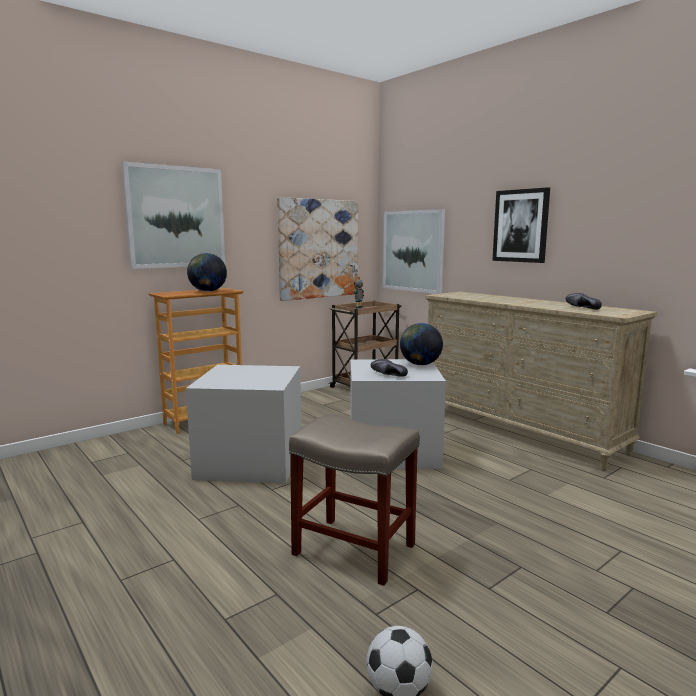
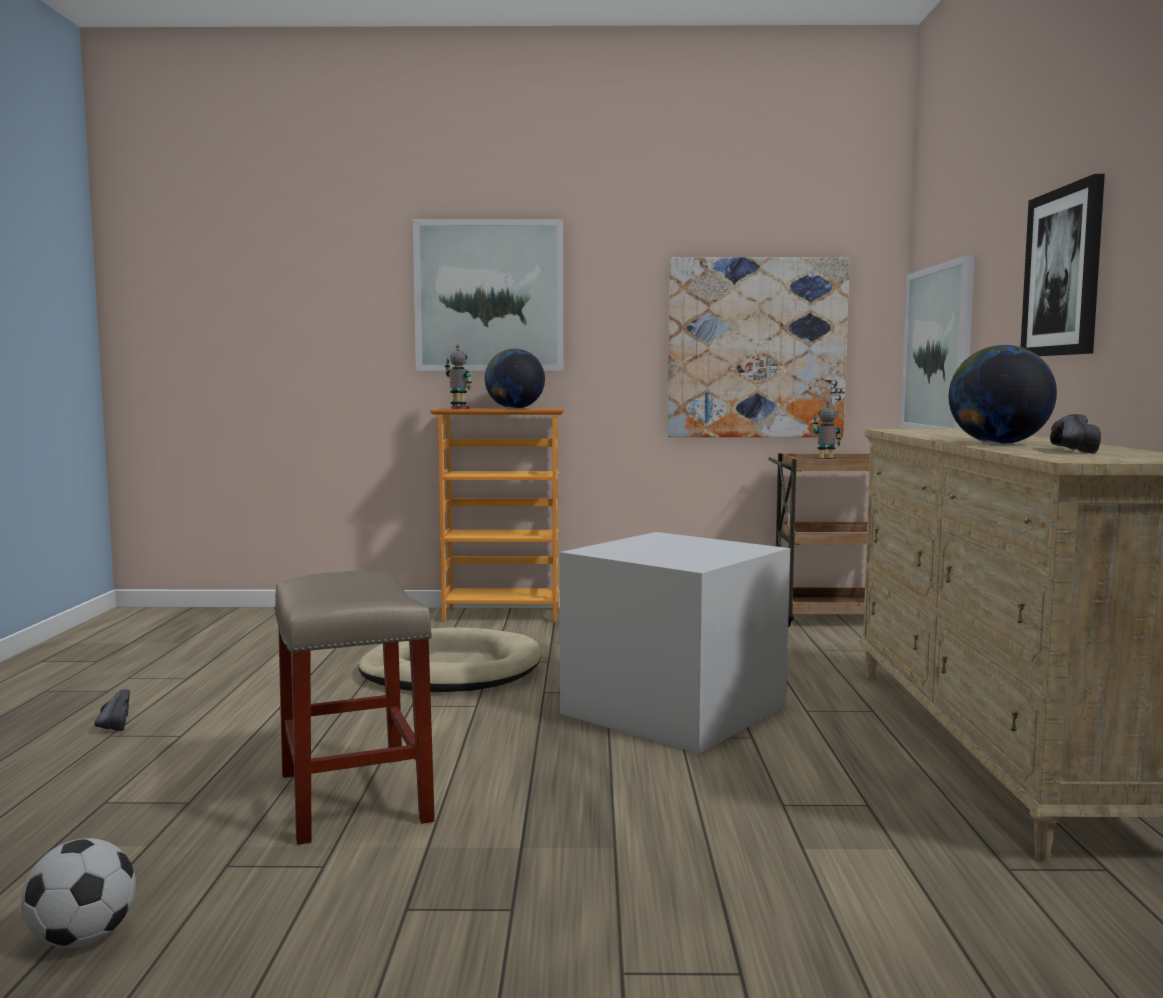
camera: 40 degrees right, 5 degrees down
grey storage box [186,365,301,484] -> beige dog bed [358,627,542,692]
black shoe [371,359,408,377] -> black shoe moved to [94,689,130,731]
globe [400,323,443,365] -> globe moved to [949,345,1057,444]
none -> toy robot [445,345,472,409]

